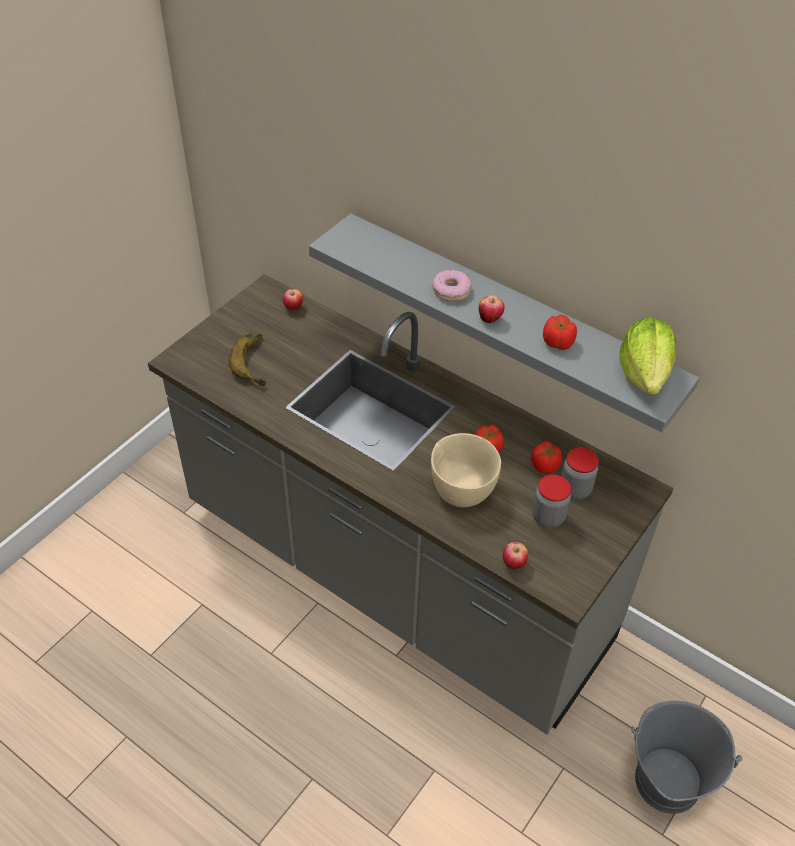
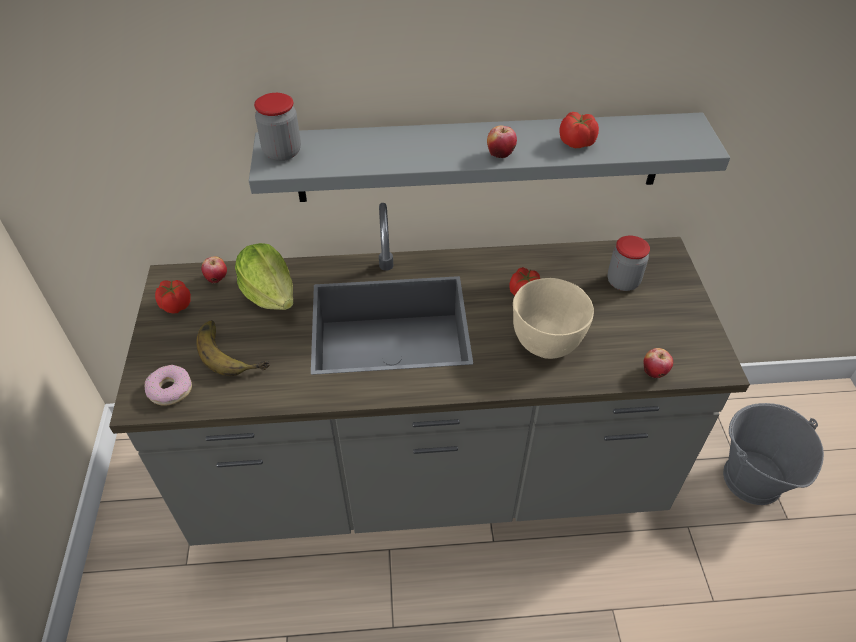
camera: 40 degrees left, 0 degrees up
donut [432,270,471,301] -> donut moved to [145,365,192,406]
tomato [531,441,562,474] -> tomato moved to [155,280,191,314]
jar [532,475,571,528] -> jar moved to [254,93,301,161]
lettuce [619,317,676,395] -> lettuce moved to [235,243,294,310]

